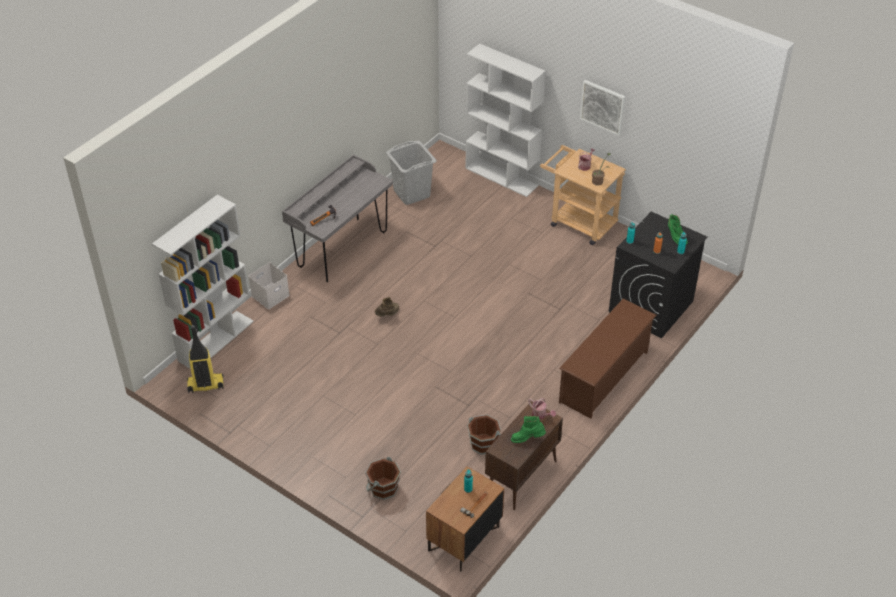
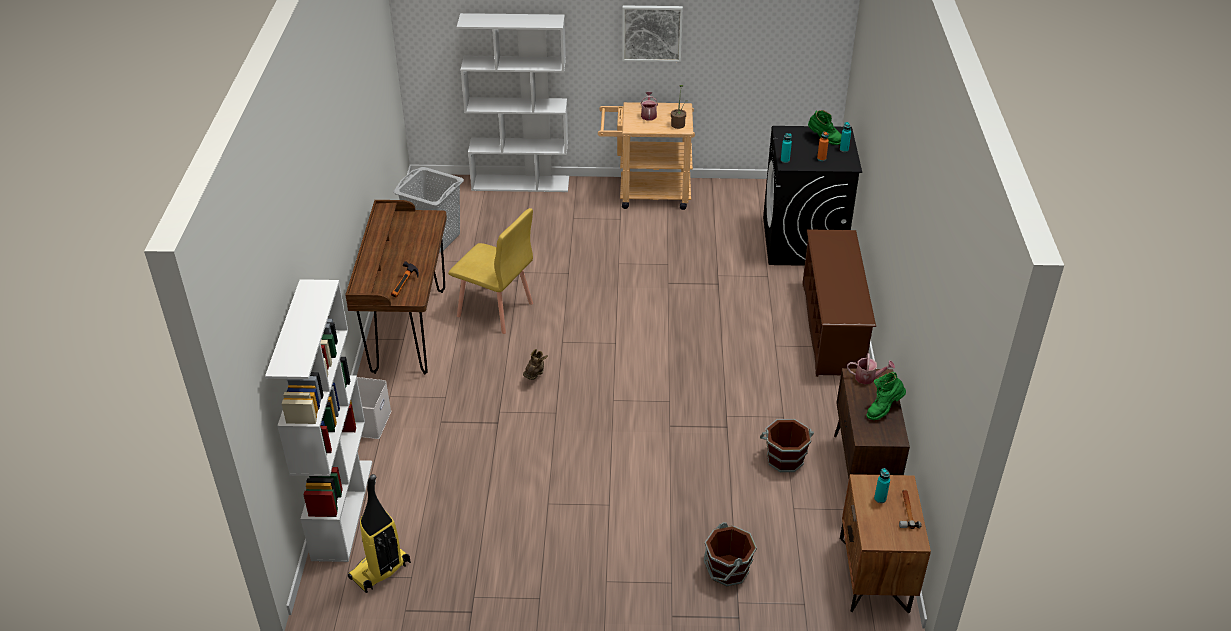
camera: 35 degrees left, 5 degrees down
grey desk [282,155,393,282] -> brown desk [345,200,447,375]
none -> yellow chair [448,208,533,334]

